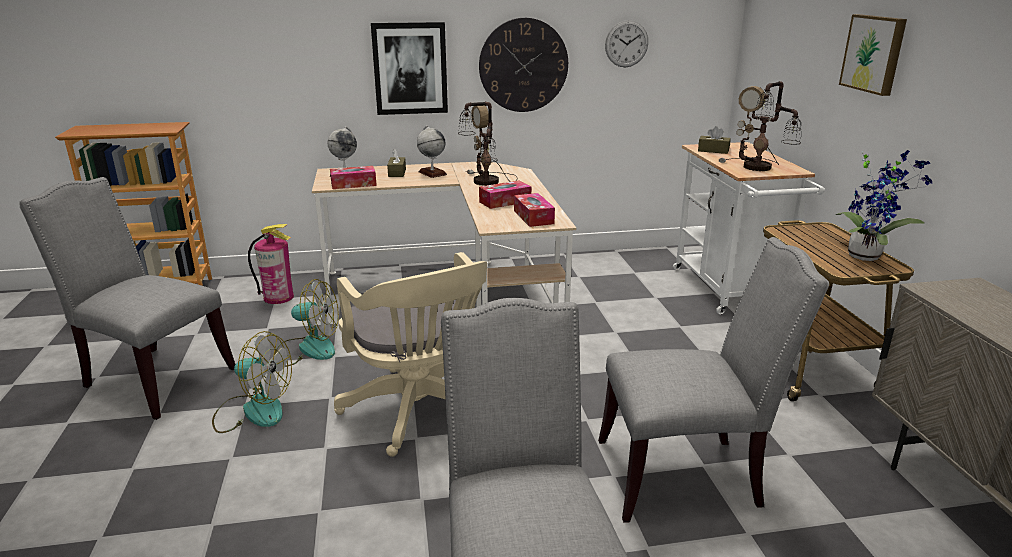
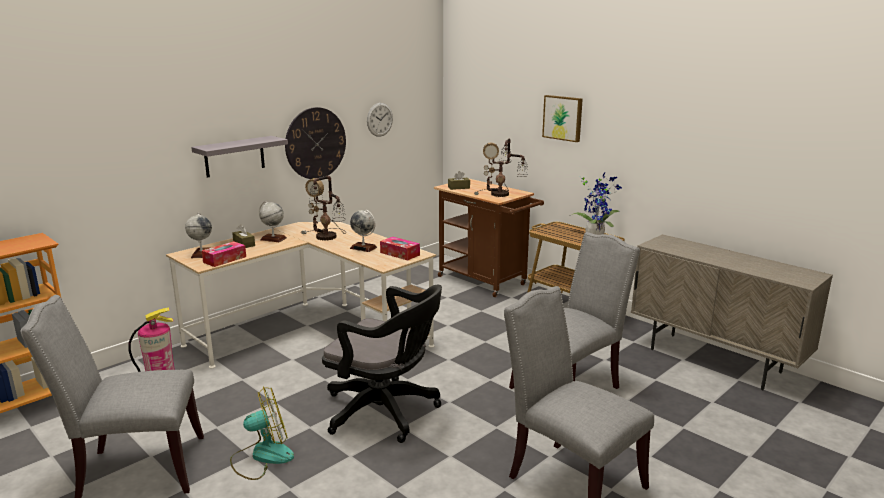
camera: 35 degrees left, 5 degrees down
fan [275,279,339,367] -> none
beige office chair [334,252,487,457] -> black office chair [322,285,442,443]
picture [371,22,448,115] -> grey shelf [191,136,288,178]
tissue box [479,180,531,209] -> globe [350,210,377,252]
white cart [673,142,825,315] -> brown cart [434,179,544,297]

